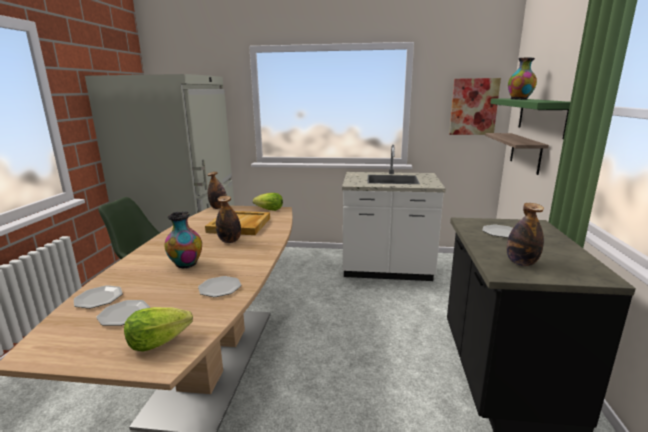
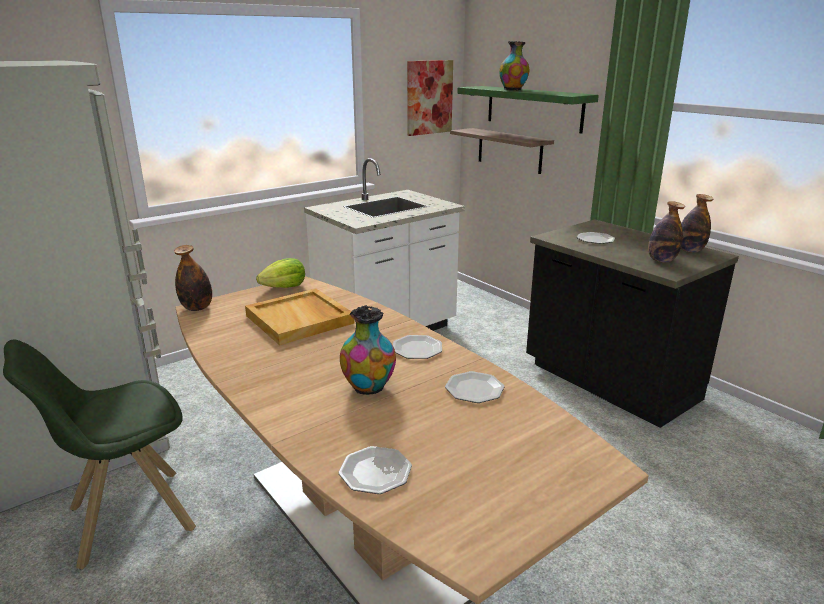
camera: 45 degrees left, 5 degrees up
plate [96,300,150,326] -> plate moved to [393,335,442,359]
lettuce [124,307,193,352] -> none
bottle [216,196,241,243] -> bottle moved to [681,194,713,253]

